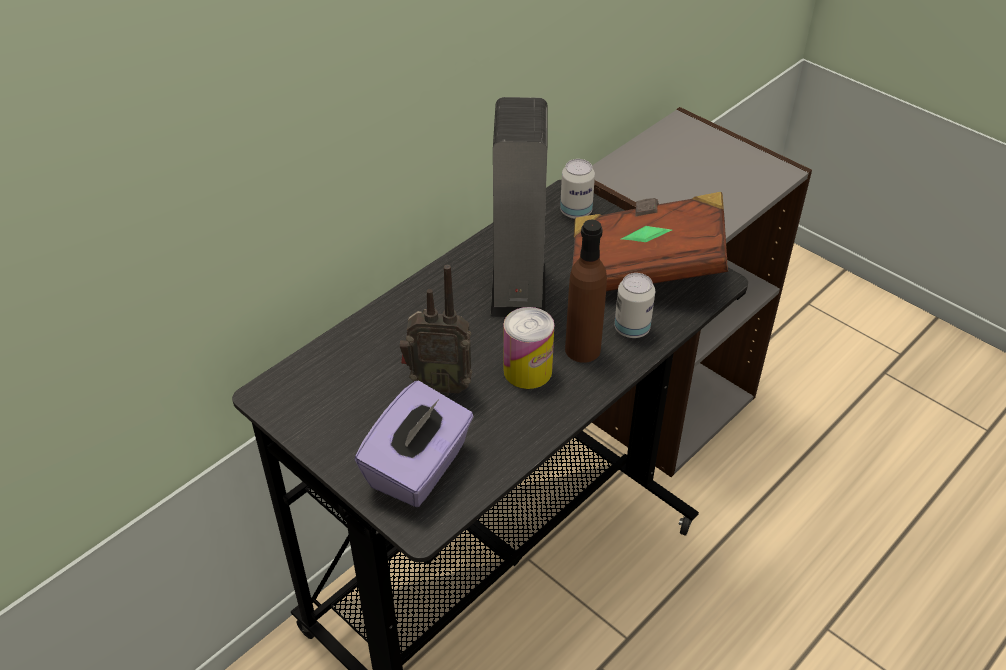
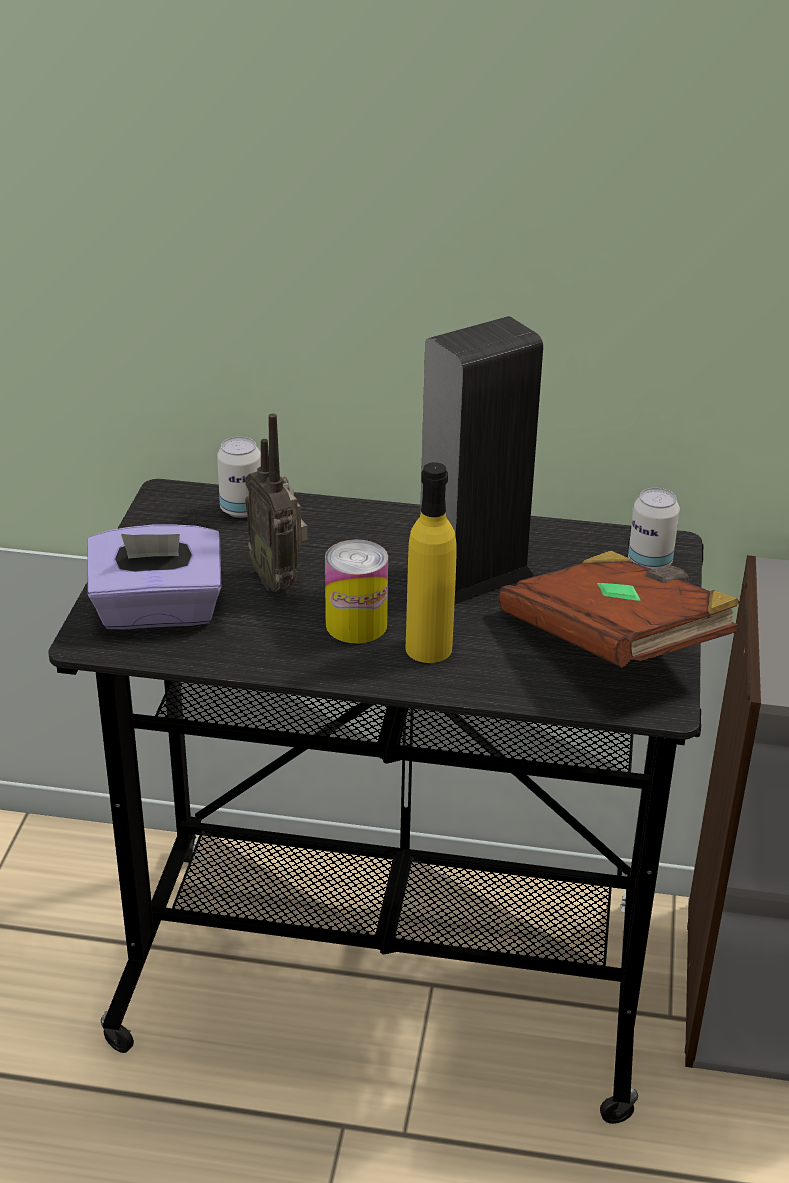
camera: 55 degrees right, 10 degrees down
brown bottle [565,220,607,363] -> yellow bottle [405,462,456,663]
can [614,273,655,338] -> can moved to [217,437,261,518]

